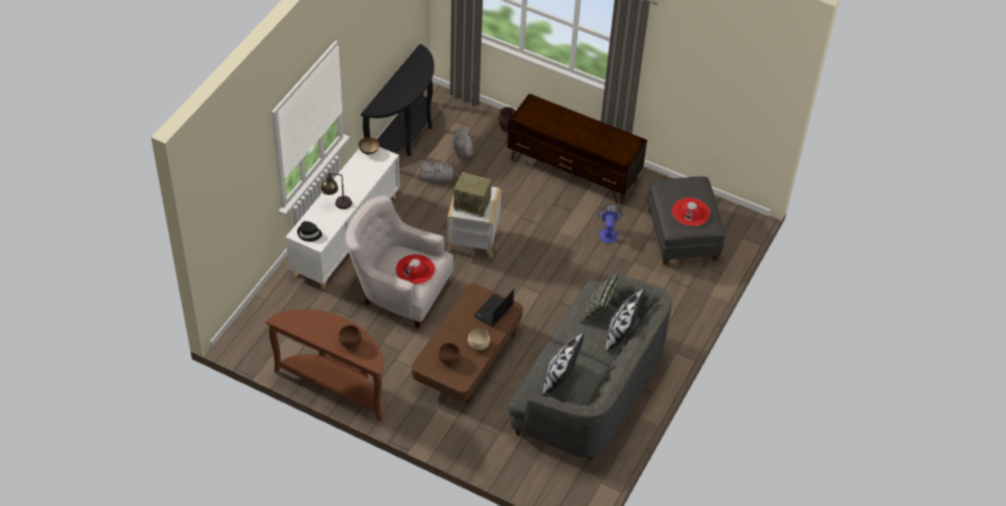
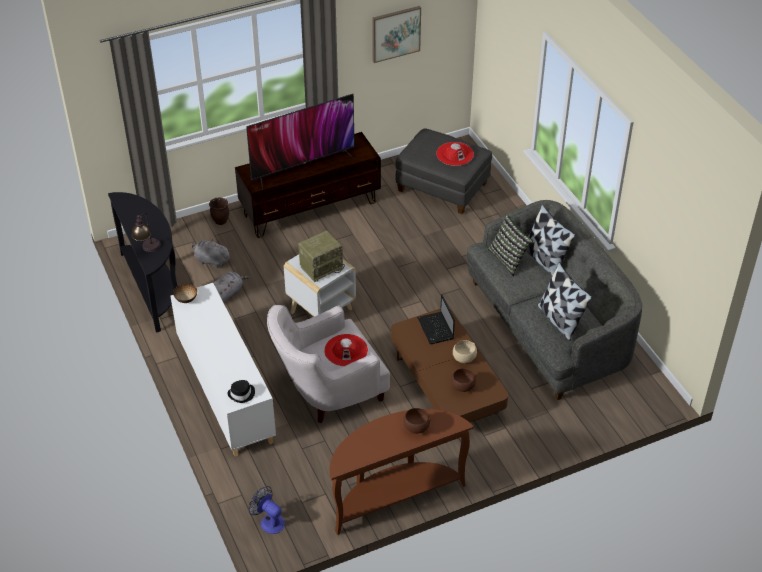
camera: 50 degrees left, 5 degrees down
table lamp [321,173,352,209] -> table lamp moved to [132,212,161,252]
fan [597,204,623,243] -> fan moved to [249,486,285,534]
none -> television [246,94,355,189]
none -> picture [372,6,421,63]

